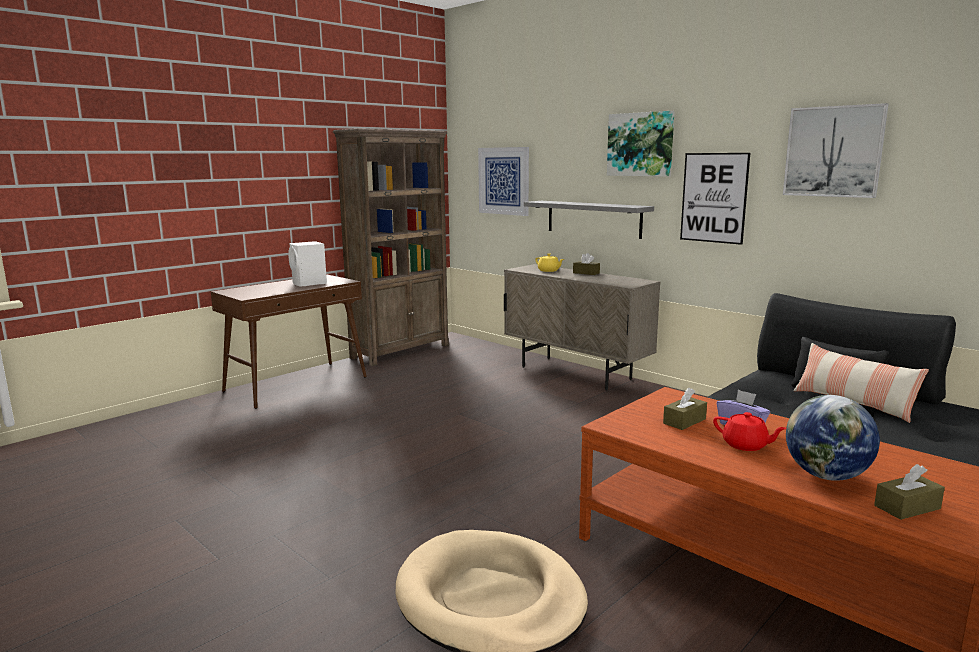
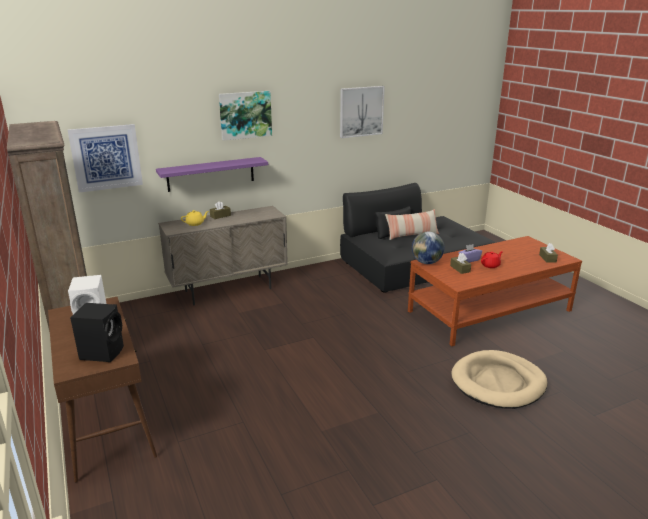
camera: 70 degrees left, 10 degrees up
grey shelf [524,201,654,239] -> purple shelf [156,157,268,192]
picture [680,153,750,245] -> none
globe [786,395,880,481] -> globe moved to [412,232,445,264]
none -> black speaker [70,303,124,362]

